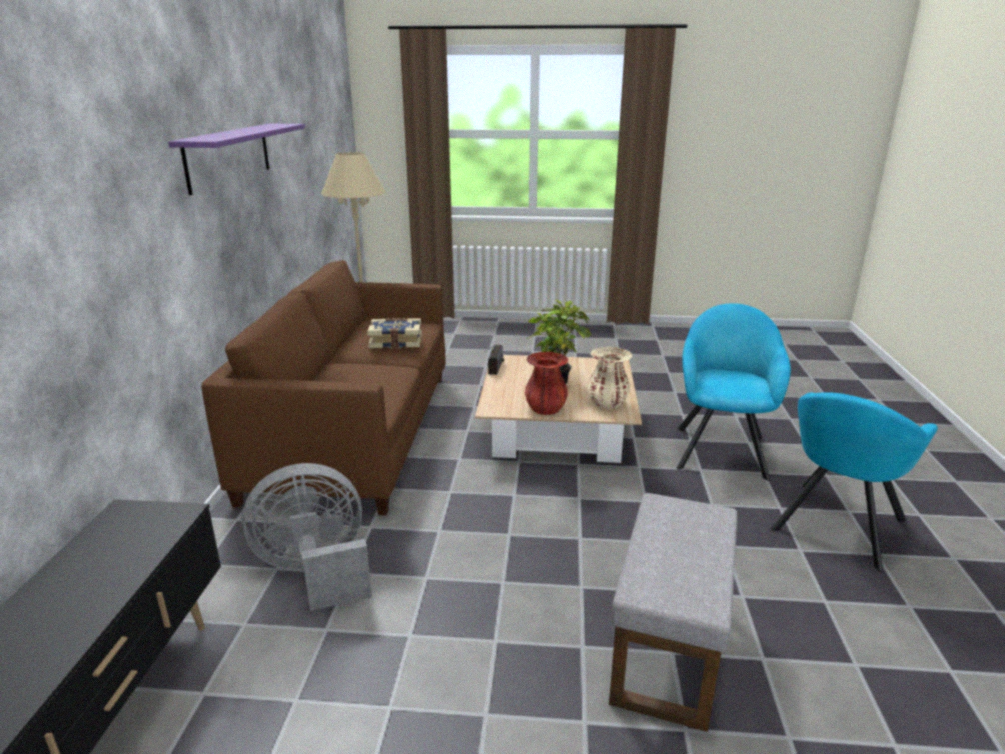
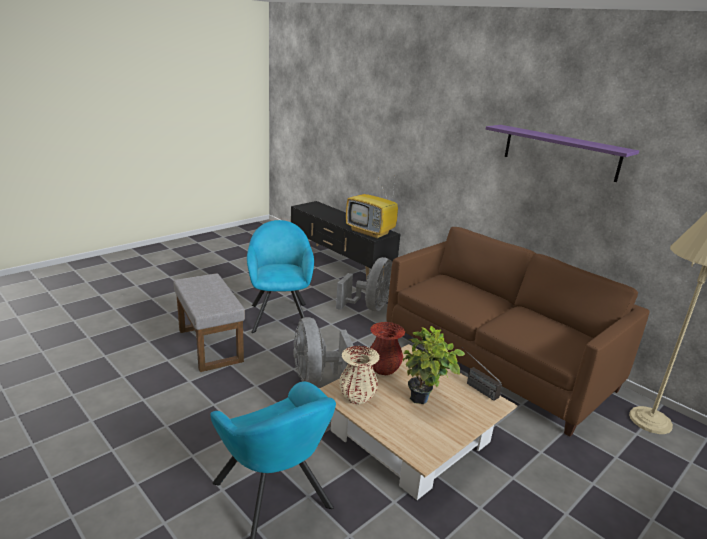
camera: 130 degrees right, 0 degrees up
book [367,318,422,348] -> none
turquoise armchair [771,392,938,572] -> turquoise armchair moved to [247,220,314,333]
none -> grey fan [293,317,353,387]
none -> television [346,178,398,239]

